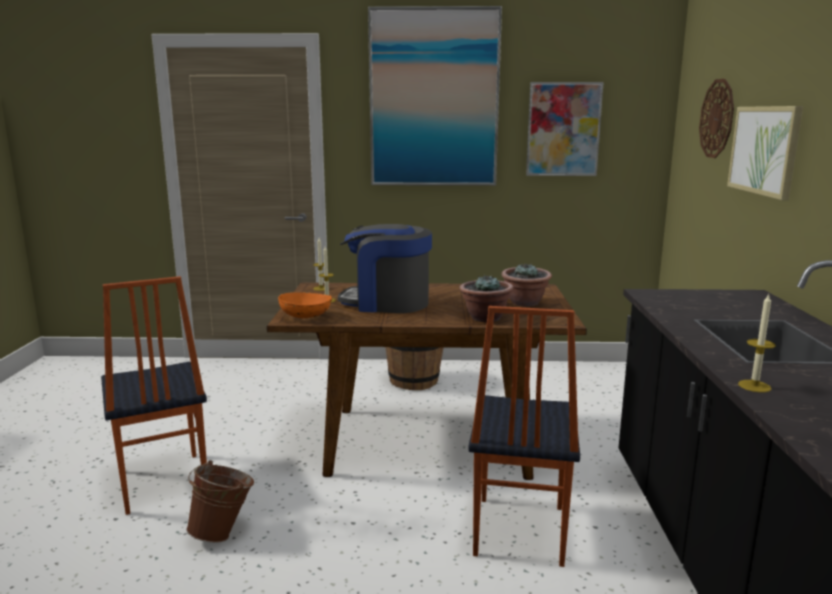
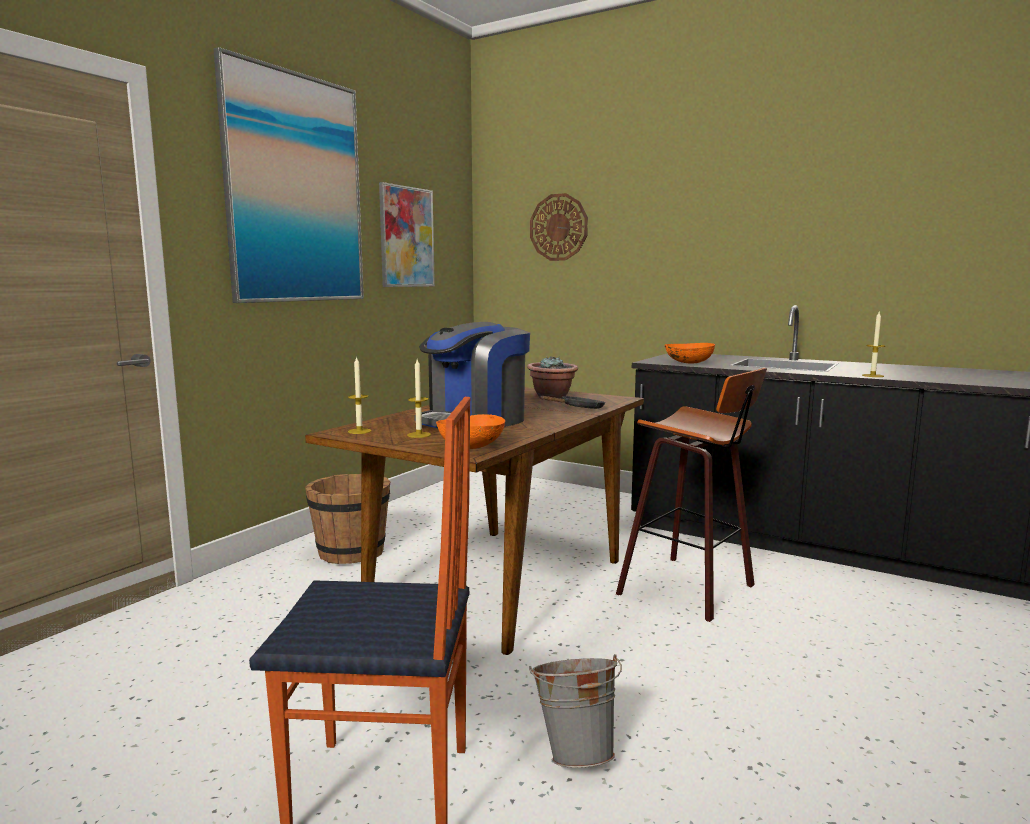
camera: 60 degrees left, 5 degrees down
brown bucket [186,460,254,543] -> grey bucket [529,654,622,768]
potted plant [459,274,514,322] -> black frying pan [540,396,605,409]
chair [468,306,580,567] -> stool [616,368,767,622]
picture [727,106,803,200] -> none
none -> orange bowl [665,343,715,364]

